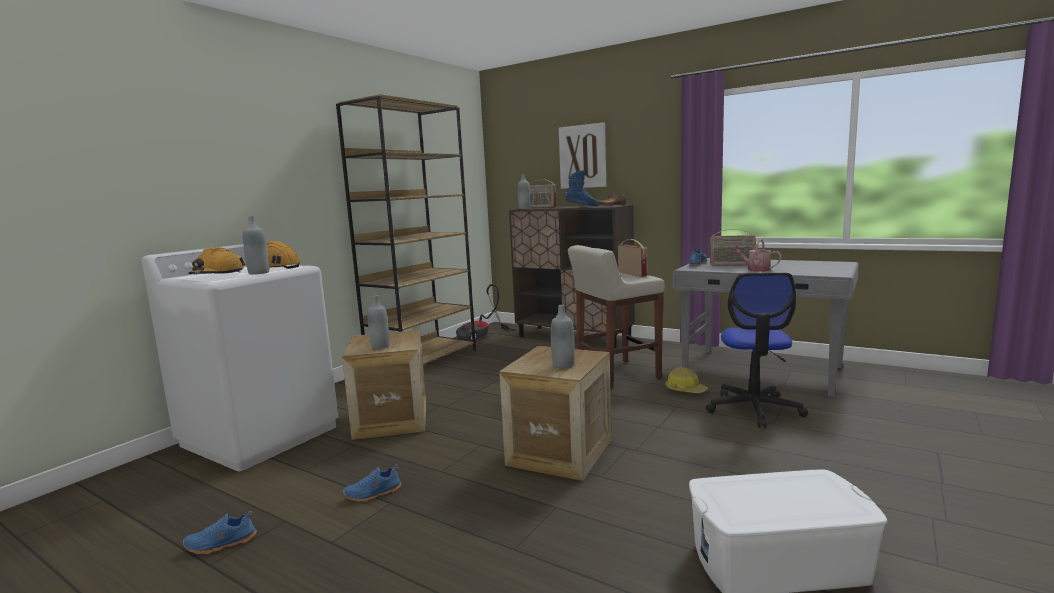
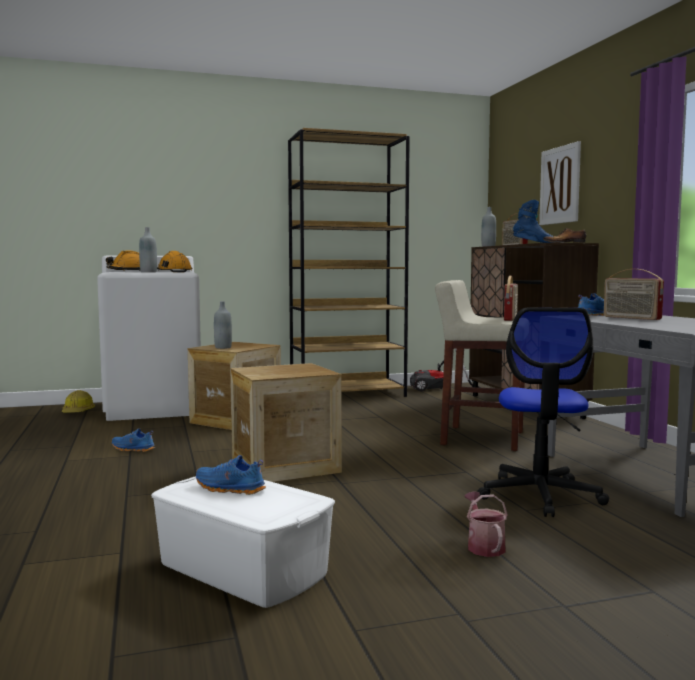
camera: 40 degrees right, 5 degrees down
blue shoe [183,511,257,554] -> blue shoe moved to [196,455,266,495]
grey bottle [551,305,575,368] -> none
hard hat [665,367,708,393] -> hard hat moved to [62,390,95,413]
office chair [706,273,808,428] -> office chair turned 45 degrees counterclockwise [477,307,609,517]
watering can [731,239,782,272] -> watering can moved to [464,491,508,557]

